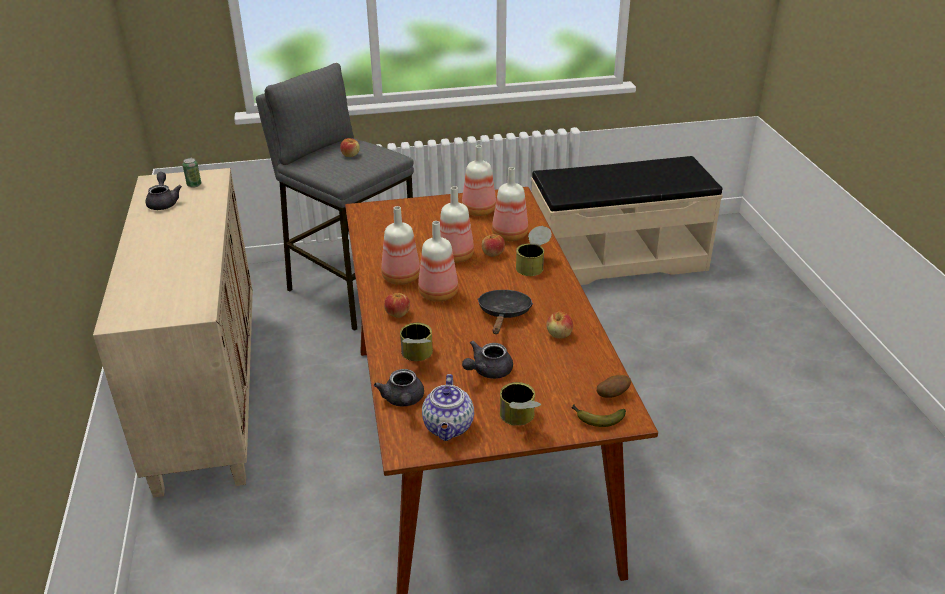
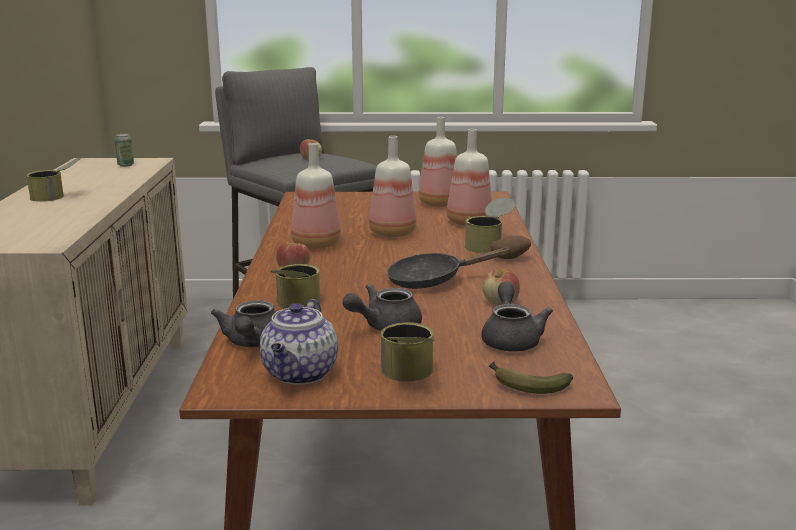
camera: 10 degrees right, 15 degrees down
grey teapot [146,172,182,210] -> grey teapot moved to [481,282,553,352]
bottle [418,221,458,302] -> none
black frying pan [478,290,533,334] -> black frying pan turned 120 degrees counterclockwise [387,247,512,289]
apple [482,234,505,257] -> none
beige bench [531,156,723,285] -> none
potato [597,375,631,398] -> potato moved to [491,235,531,259]
none -> can [26,157,81,202]

